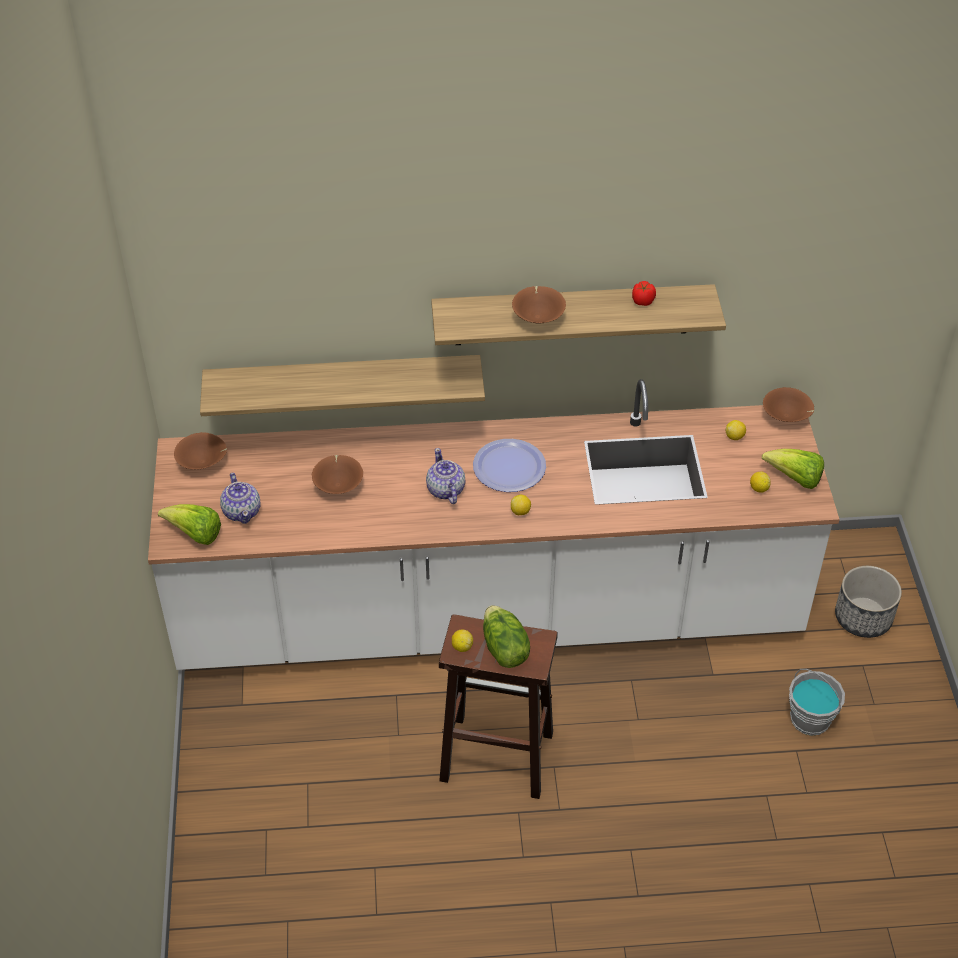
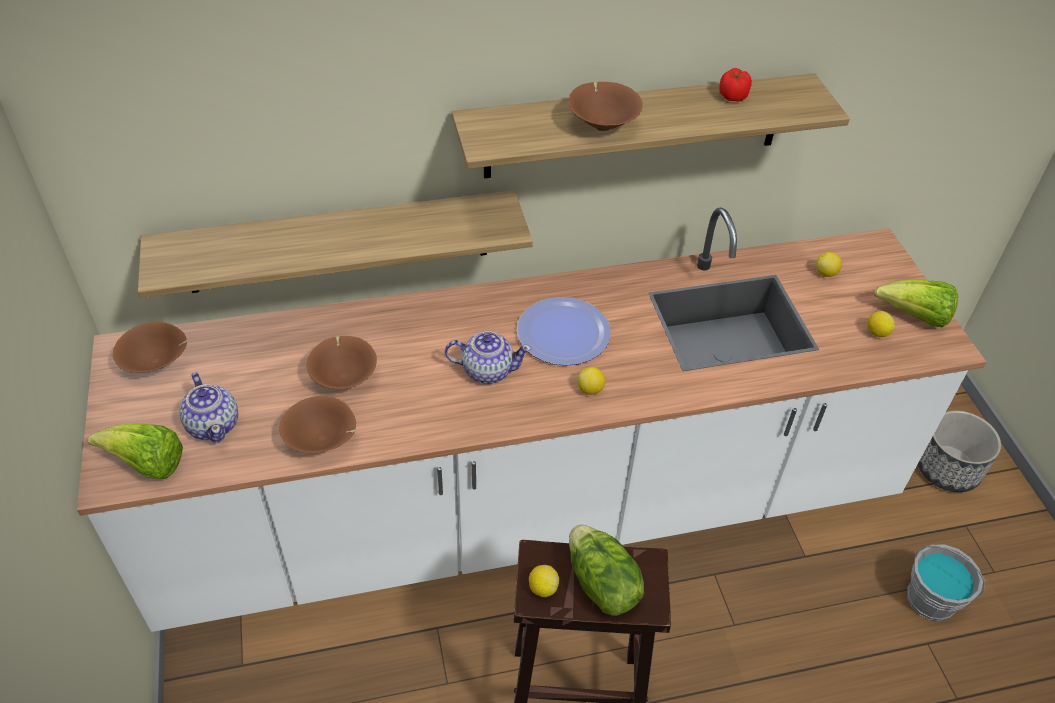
camera: 10 degrees left, 0 degrees up
teapot [426,448,466,504] -> teapot turned 120 degrees clockwise [445,331,531,384]
brown bowl [763,387,814,422] -> brown bowl moved to [280,396,356,453]

